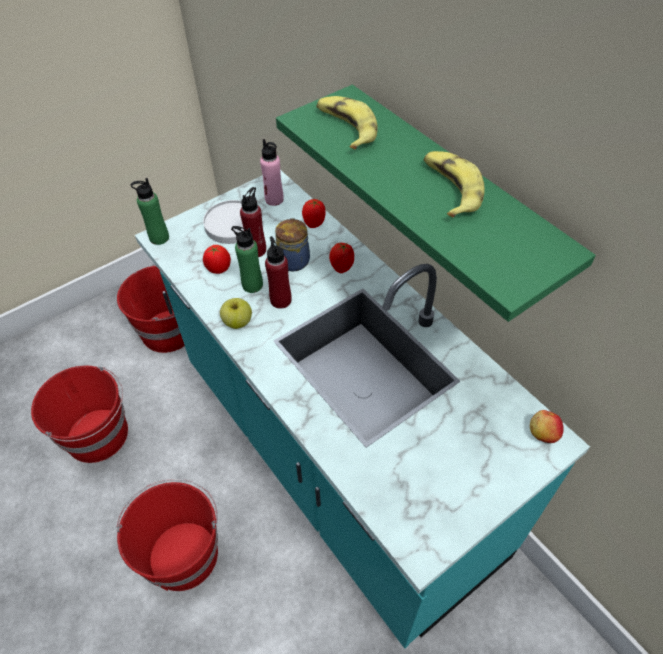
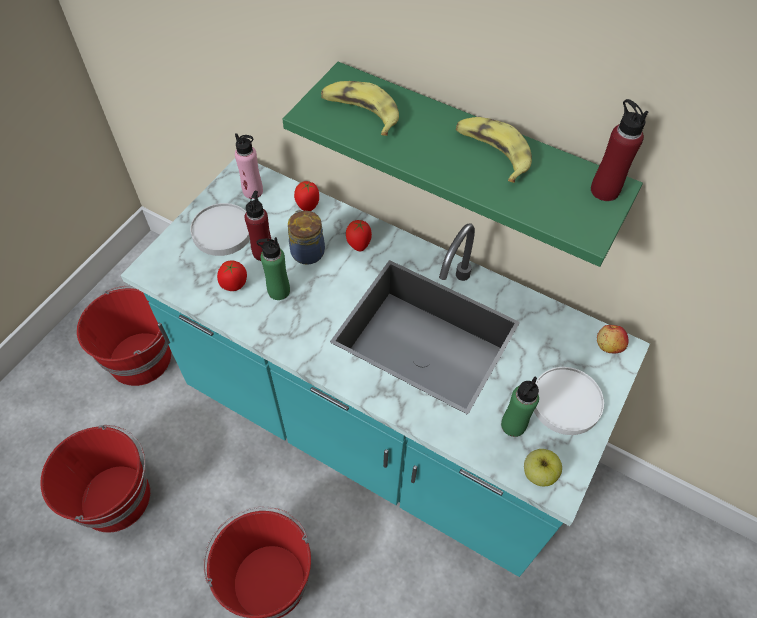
camera: 25 degrees left, 5 degrees up
green bottle [131,178,169,245] -> green bottle moved to [501,377,539,437]
apple [220,298,252,329] -> apple moved to [524,449,562,486]
red bottle [265,236,292,309] -> red bottle moved to [591,99,648,201]
none -> white plate [534,367,604,435]

